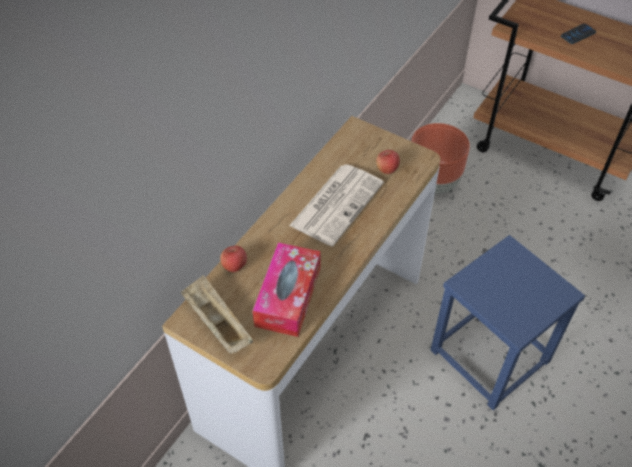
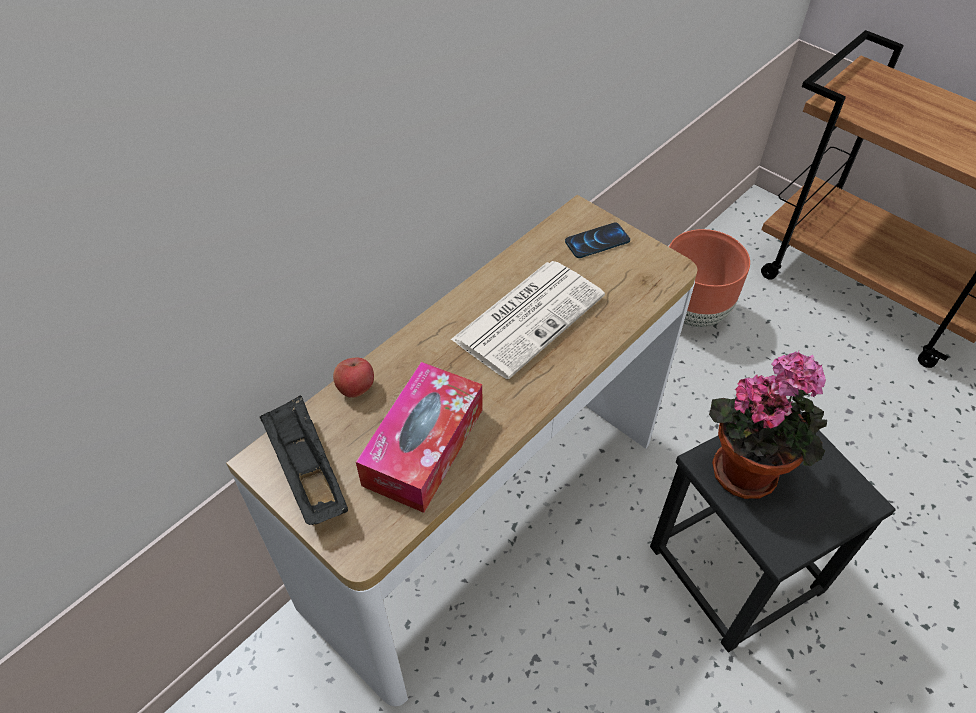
camera: 10 degrees right, 0 degrees up
beige tray [181,275,253,354] -> black tray [260,395,348,525]
apple [376,150,400,174] -> none
blue stool [431,235,585,410] -> black stool [650,399,895,652]
phone [561,24,596,44] -> phone moved to [565,222,630,258]
none -> potted plant [709,350,827,499]

